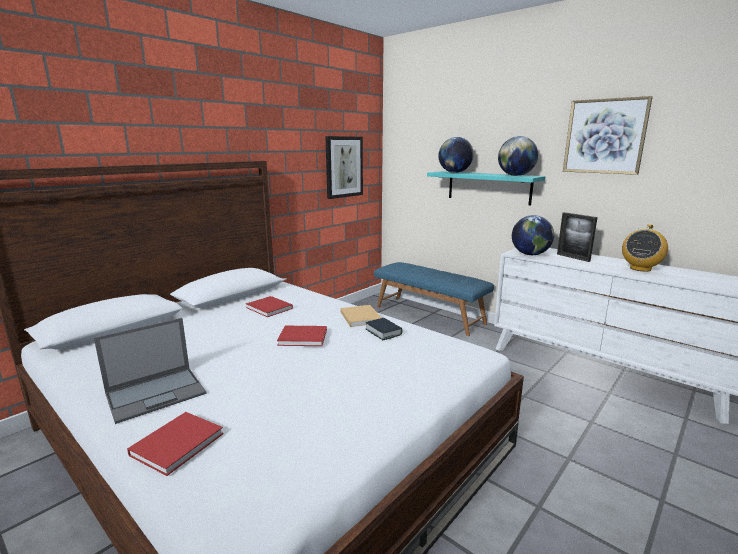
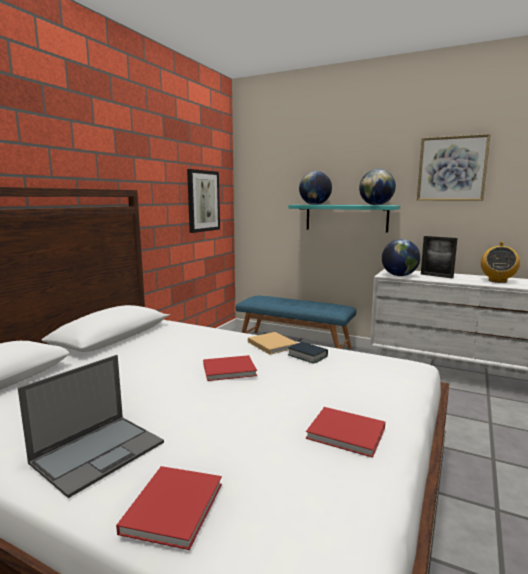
camera: 15 degrees left, 5 degrees down
red book [246,296,293,317] -> red book moved to [306,407,385,458]

